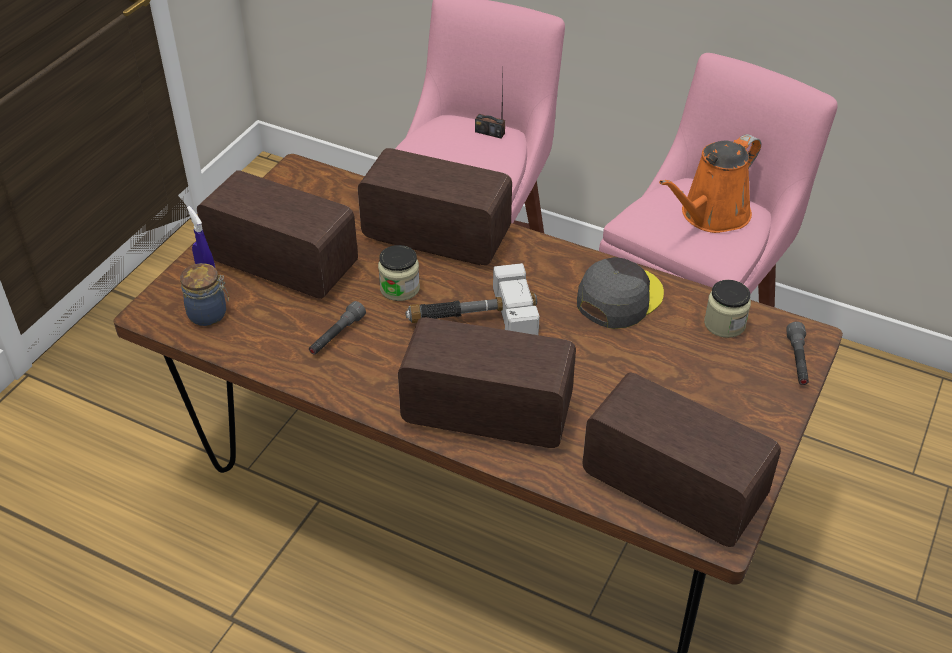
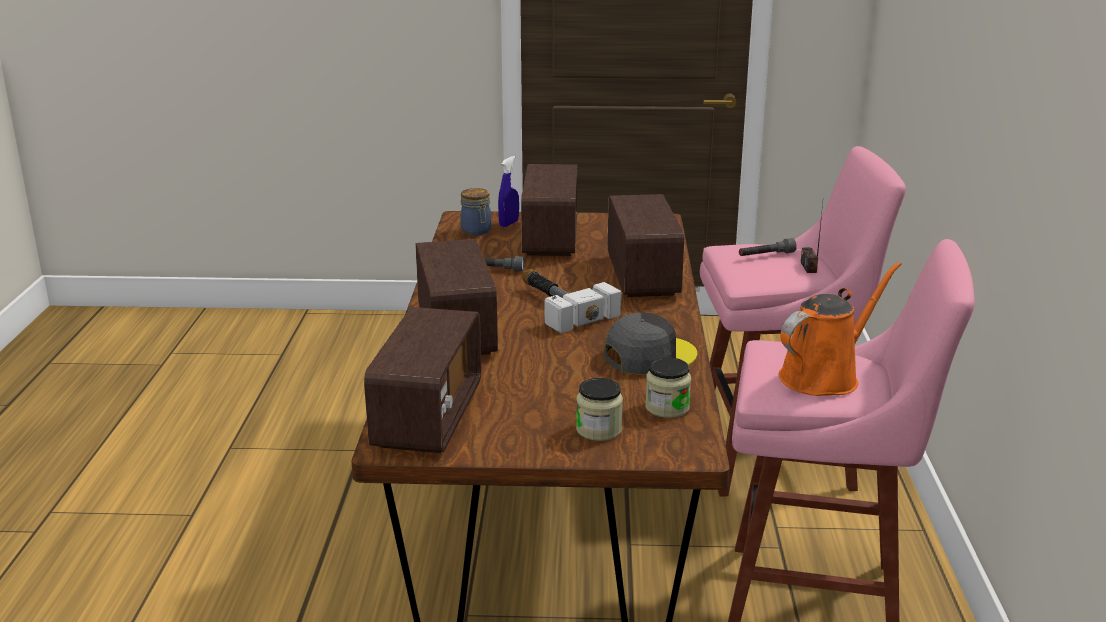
camera: 65 degrees right, 20 degrees down
jar [378,245,420,301] -> jar moved to [576,378,623,441]
grey cap [577,257,664,329] -> grey cap turned 45 degrees counterclockwise [604,313,697,375]
orange watering can [659,134,761,233] -> orange watering can turned 120 degrees clockwise [779,262,902,396]
grey flashlight [786,322,809,385] -> grey flashlight moved to [739,238,797,256]

